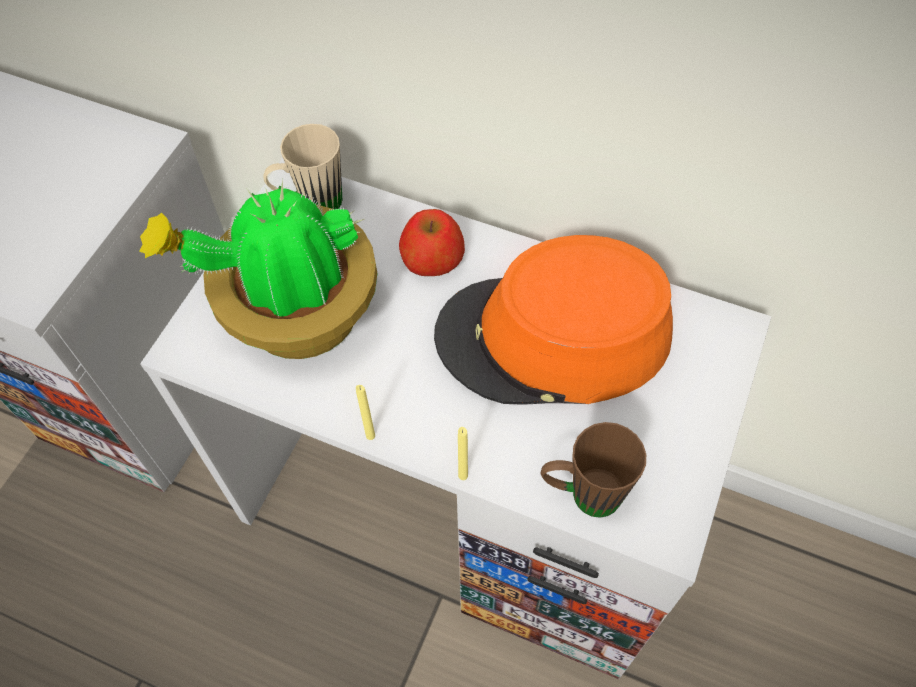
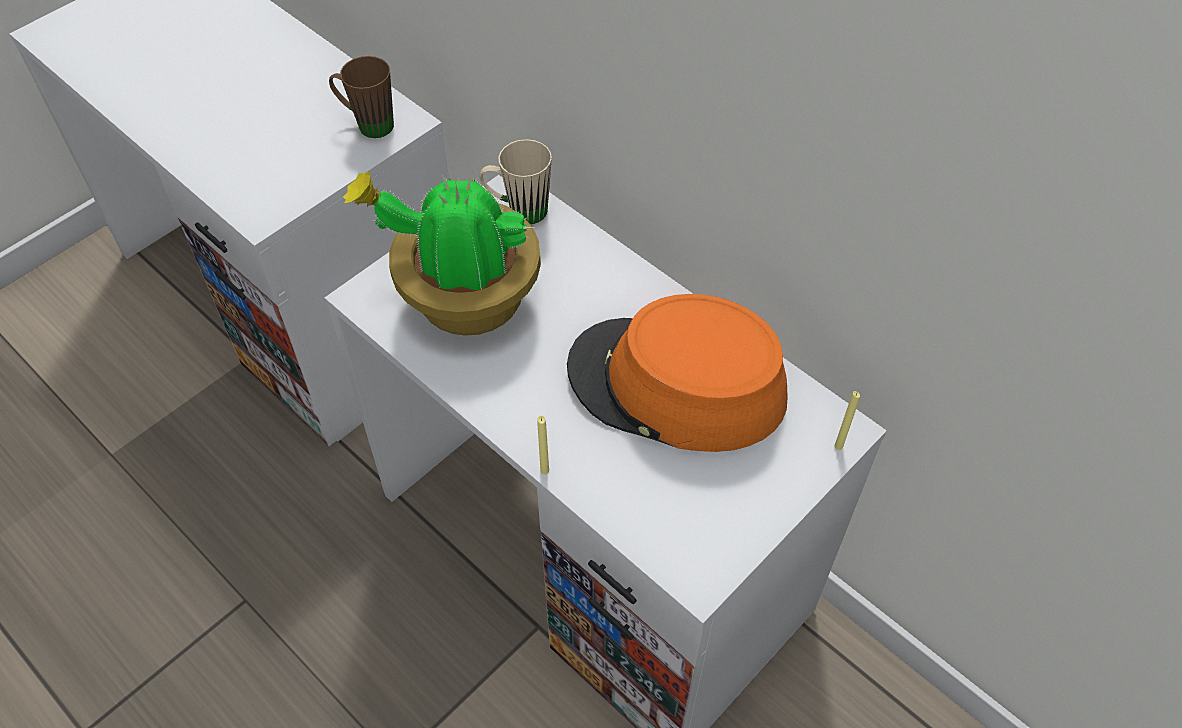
camera: 20 degrees right, 5 degrees down
yellow candle [356,385,375,440] -> yellow candle moved to [834,391,860,450]
apple [399,209,465,276] -> none
brown mug [541,422,646,518] -> brown mug moved to [329,56,394,138]

